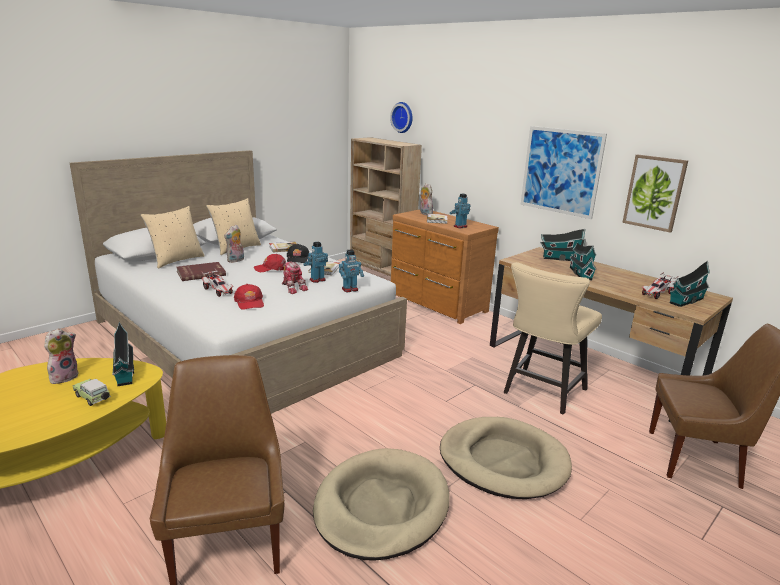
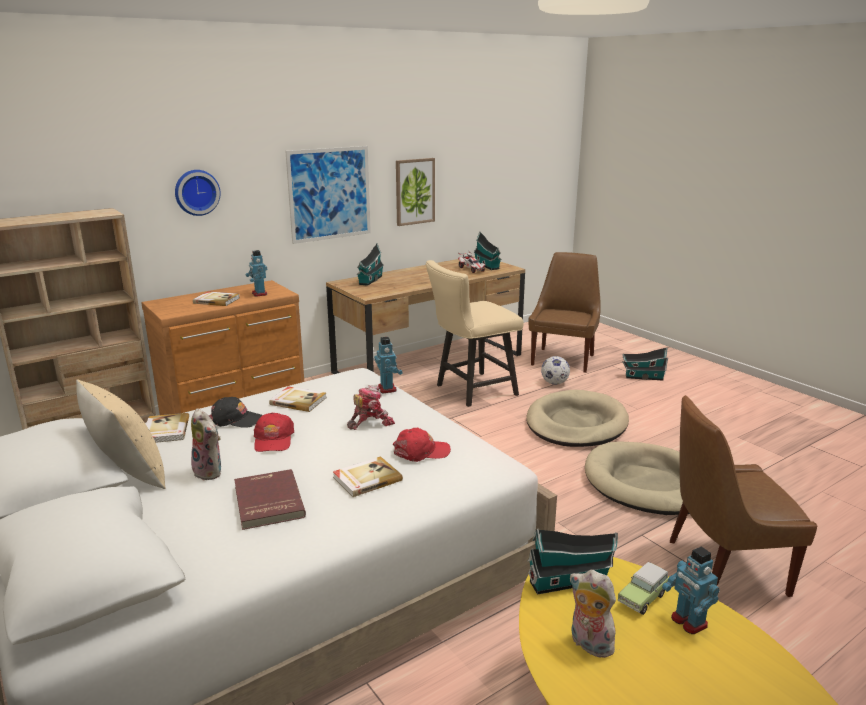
camera: 80 degrees left, 0 degrees up
beige pillow [141,206,205,268] -> none
toy car [202,269,233,297] -> book [333,456,403,497]
toy robot [303,242,328,283] -> toy robot moved to [662,546,720,634]
wall clock [390,102,413,133] -> wall clock moved to [175,170,221,216]
plush toy [420,183,433,215] -> none
beige chair [504,262,602,415] -> beige chair turned 105 degrees clockwise [426,260,524,407]
toy house [569,242,597,280] -> toy house moved to [622,347,668,380]
none -> football [541,356,570,385]

